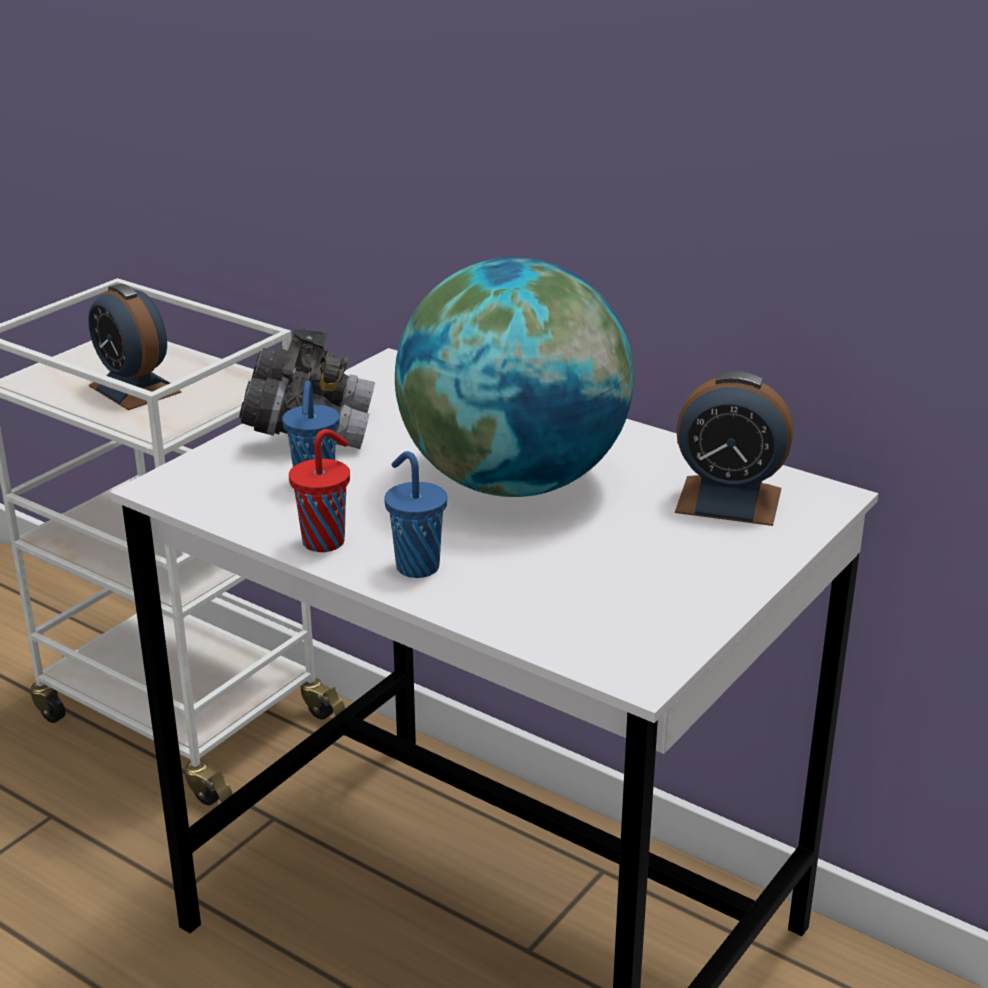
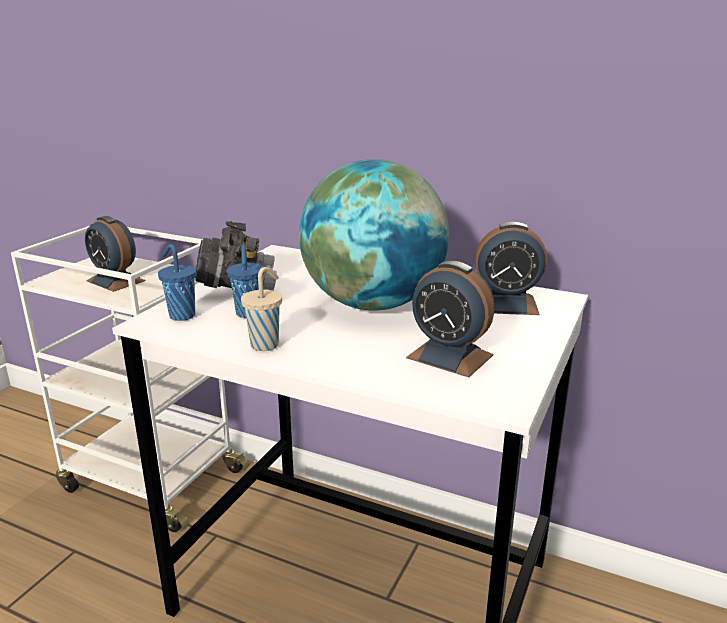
camera: 10 degrees left, 5 degrees down
red cup [289,429,350,552] -> beige cup [241,267,282,351]
blue cup [384,451,447,578] -> blue cup moved to [158,244,196,321]
none -> alarm clock [406,261,495,377]

